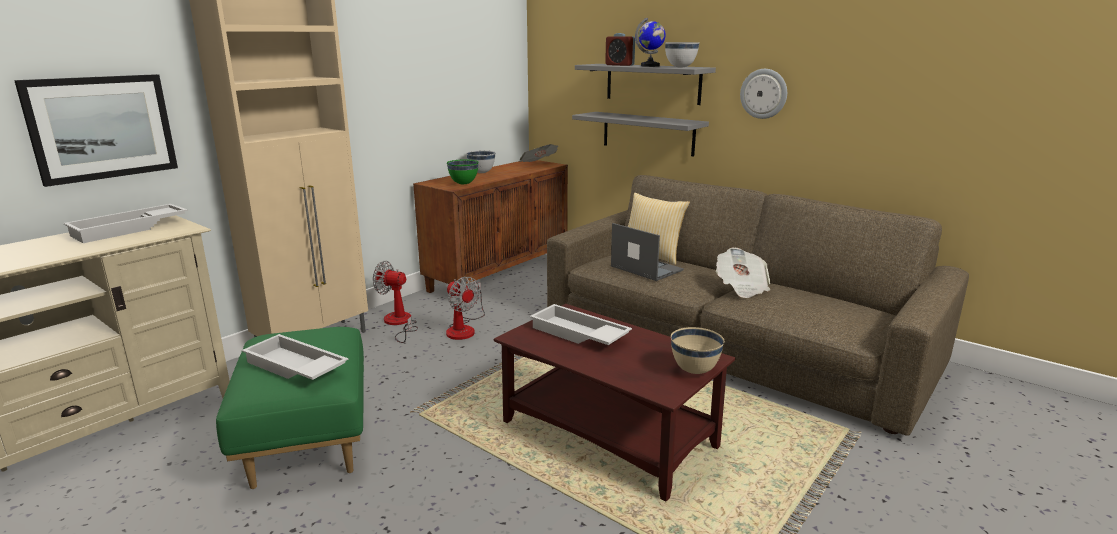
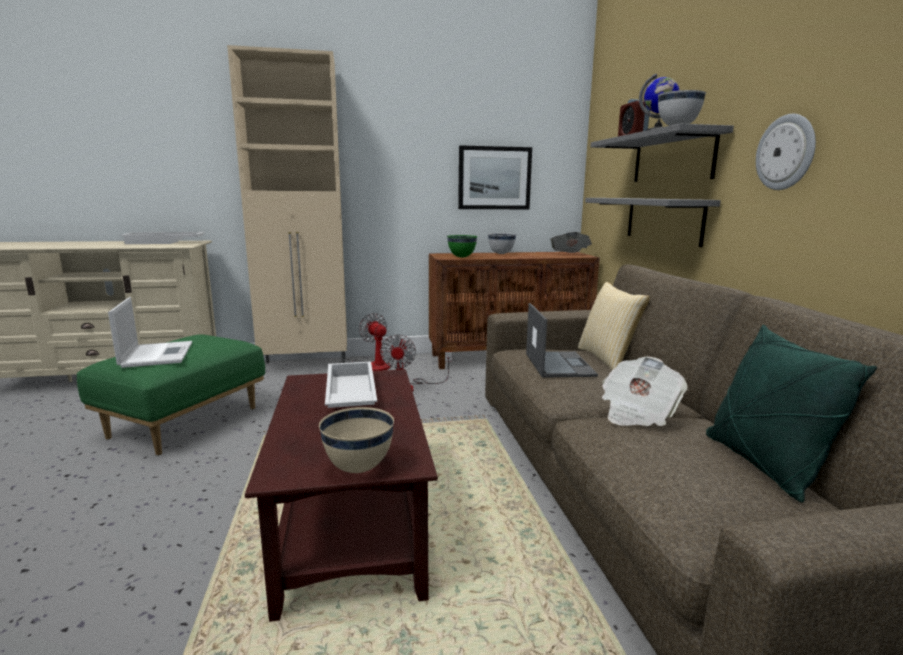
camera: 40 degrees right, 5 degrees down
picture [14,74,178,187] -> picture moved to [458,145,532,209]
white tray [242,334,348,380] -> laptop [108,297,192,368]
none -> green pillow [706,325,877,503]

